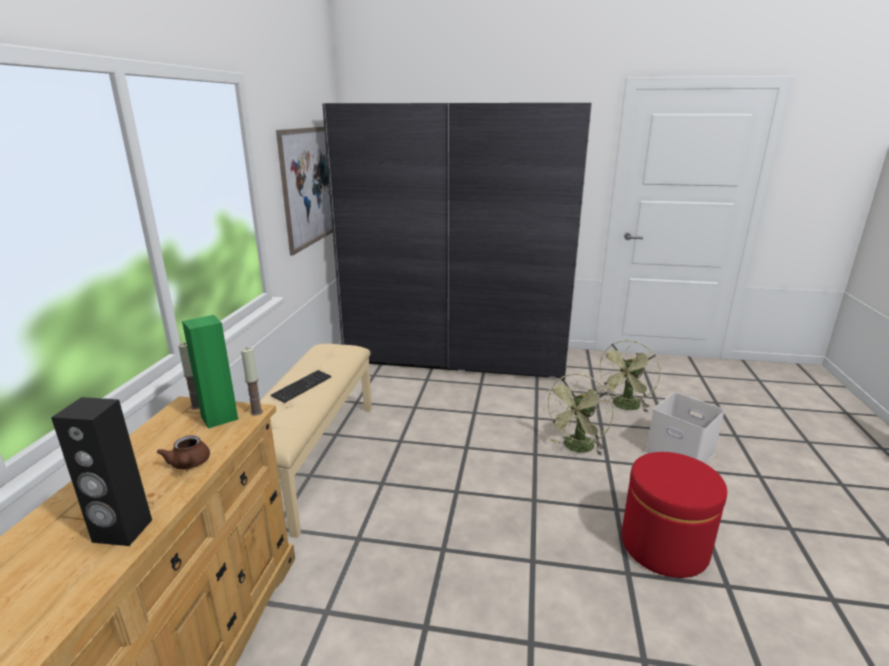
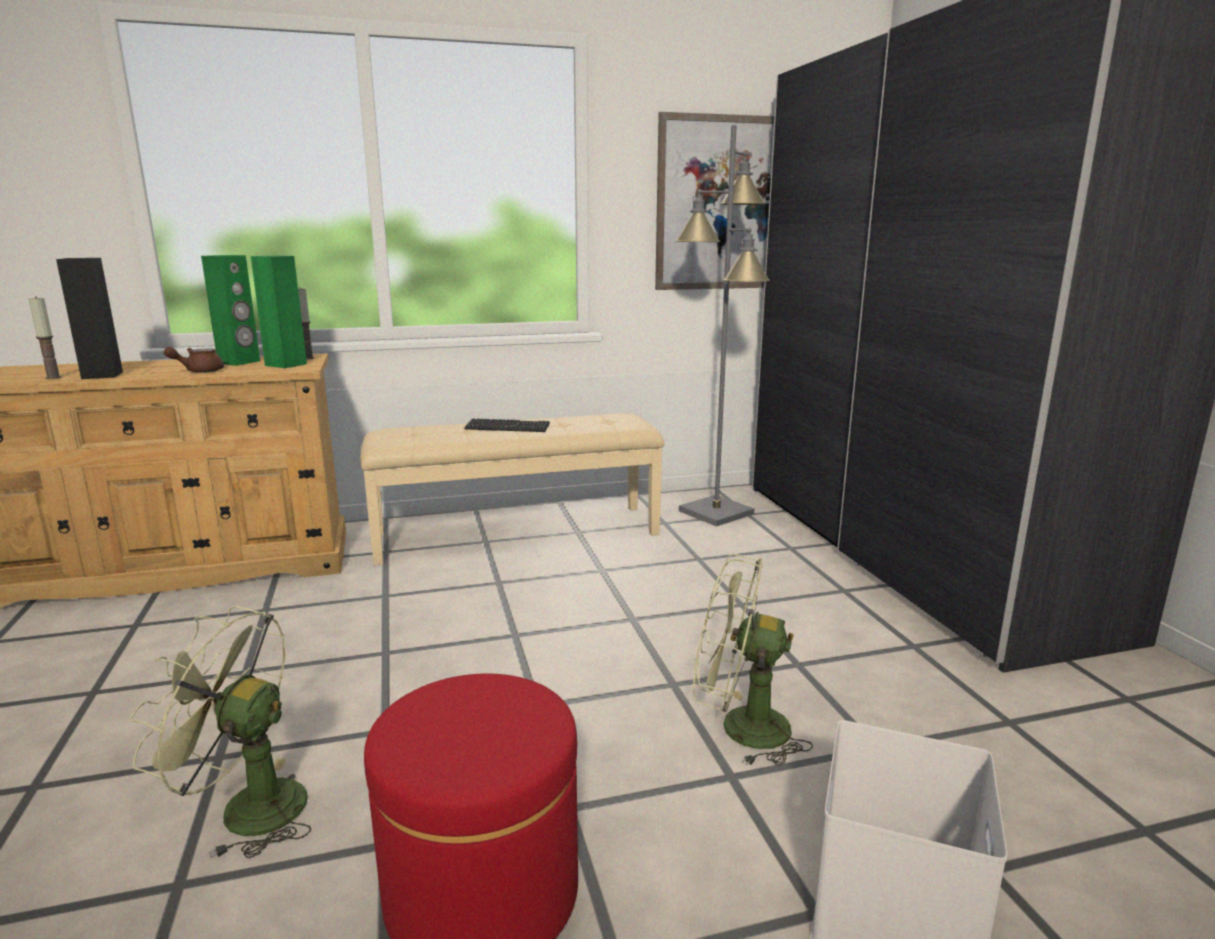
camera: 65 degrees right, 5 degrees down
candle [241,347,263,416] -> candle moved to [28,296,62,379]
green fan [596,340,660,413] -> green fan moved to [130,606,311,858]
none -> green speaker [201,255,260,366]
none -> grey floor lamp [675,125,770,527]

